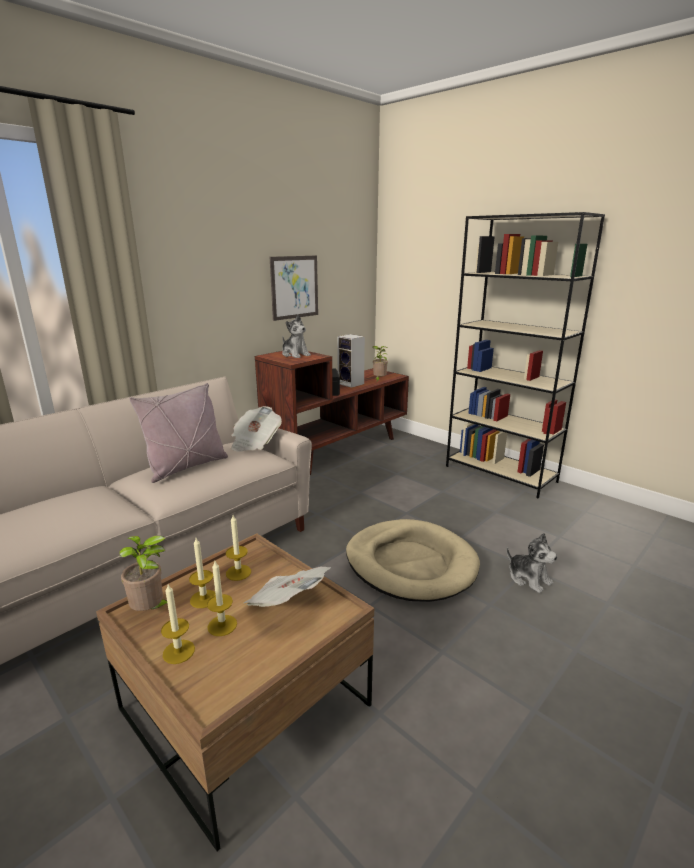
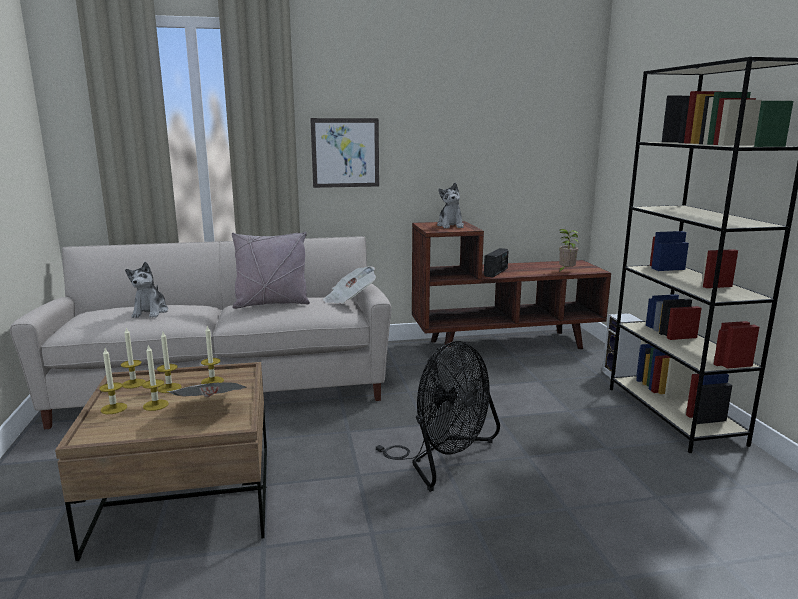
camera: 35 degrees right, 5 degrees down
potted plant [119,535,167,611] -> candle [121,328,146,389]
picture [270,256,318,321] -> picture moved to [310,118,379,188]
speaker [337,334,365,388] -> speaker moved to [602,313,643,378]
beige dog bed [346,519,480,602] -> black fan [376,341,500,492]
plush toy [507,533,557,593] -> plush toy moved to [125,262,168,318]

